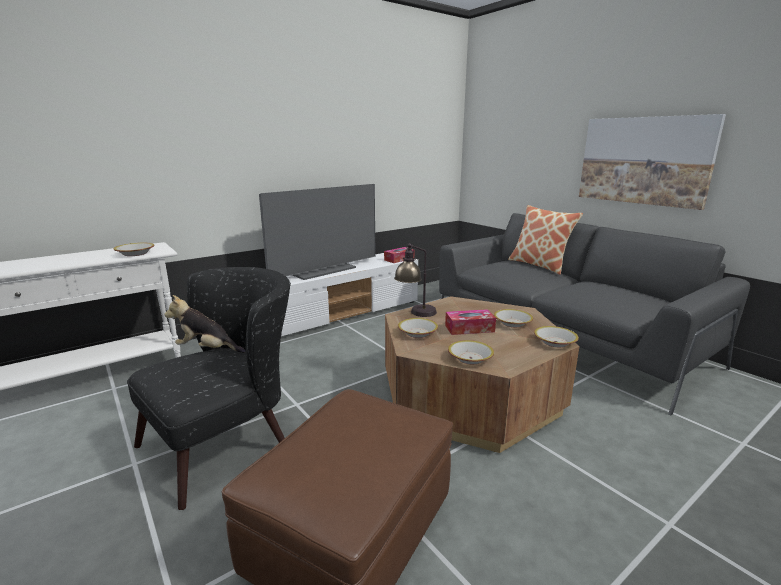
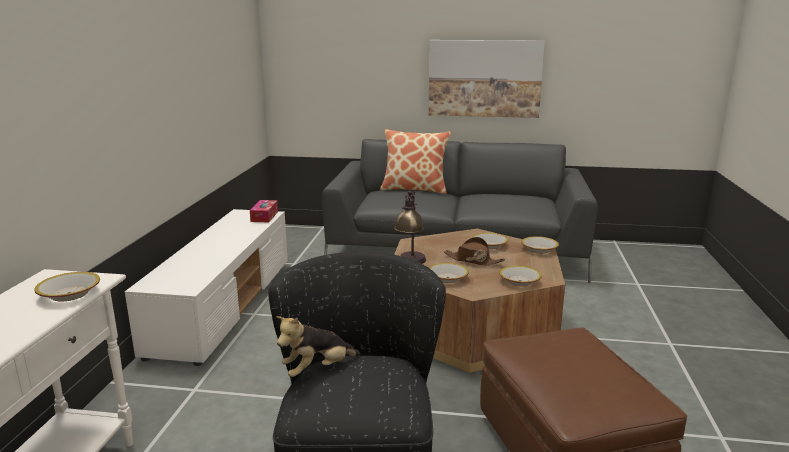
camera: 45 degrees left, 0 degrees up
television [259,184,376,280] -> none
tissue box [445,309,496,335] -> brown hat [444,237,505,266]

